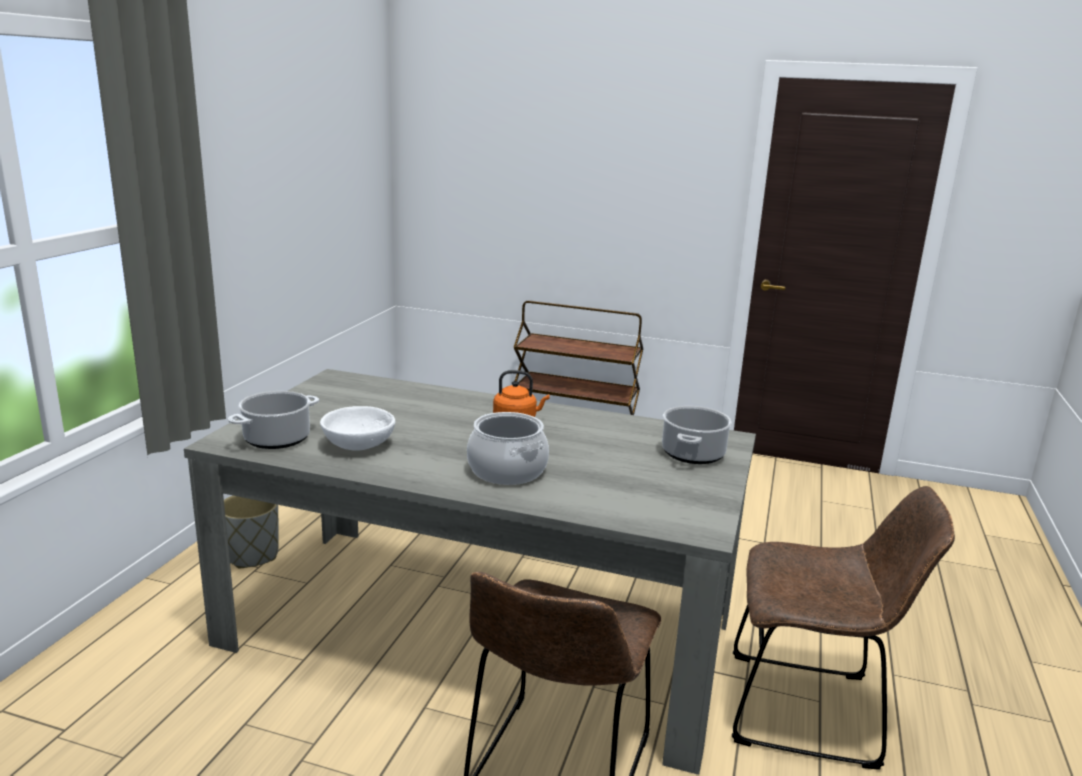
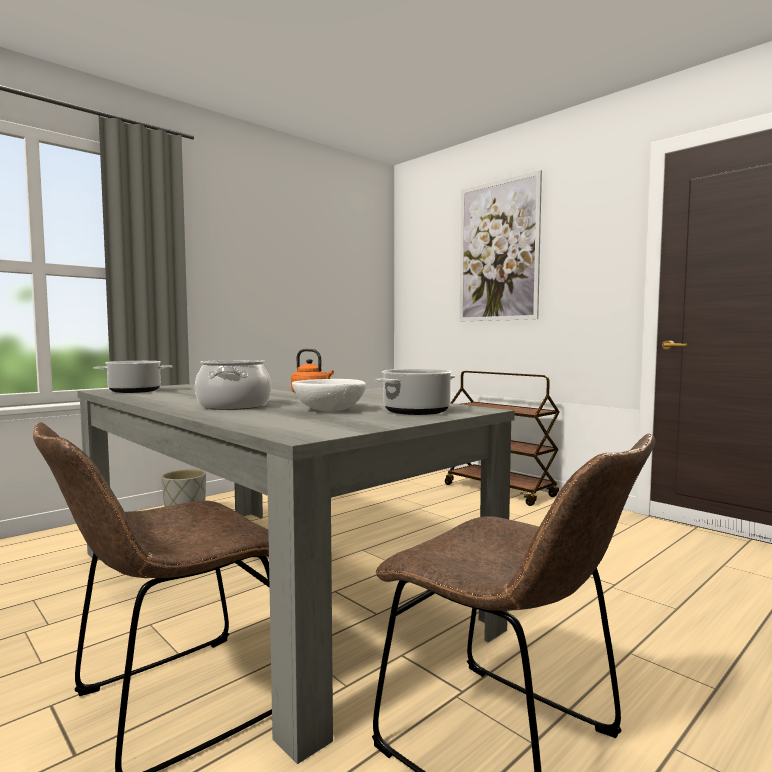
camera: 30 degrees right, 15 degrees down
white bowl [320,406,395,451] -> white bowl moved to [292,379,366,411]
none -> picture [460,170,542,321]

